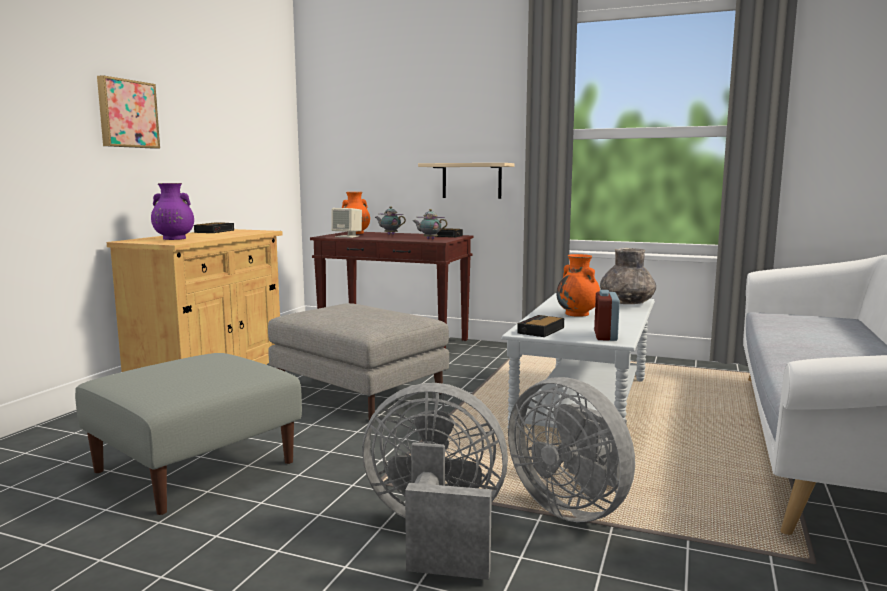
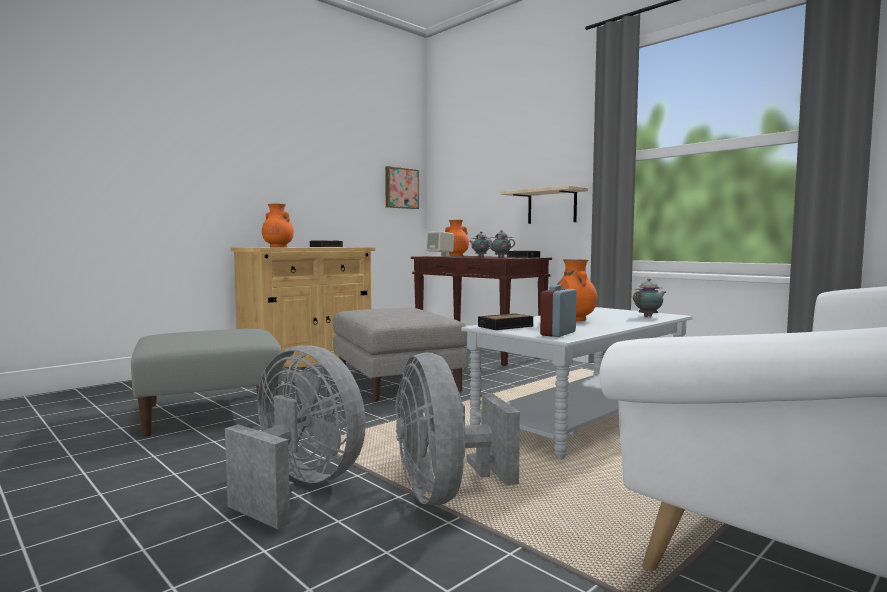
camera: 25 degrees right, 5 degrees down
picture [97,75,160,149] -> picture moved to [385,166,419,209]
purple vase [151,183,194,240] -> orange vase [262,204,294,247]
grey vase [600,248,656,304] -> teapot [633,278,666,317]

